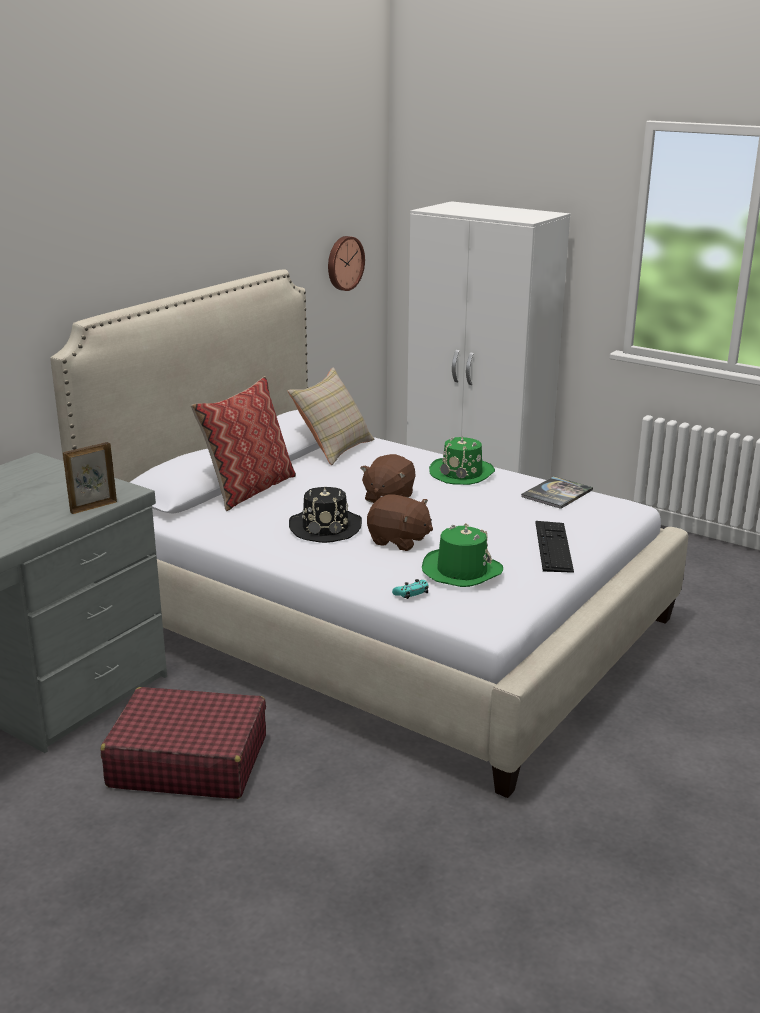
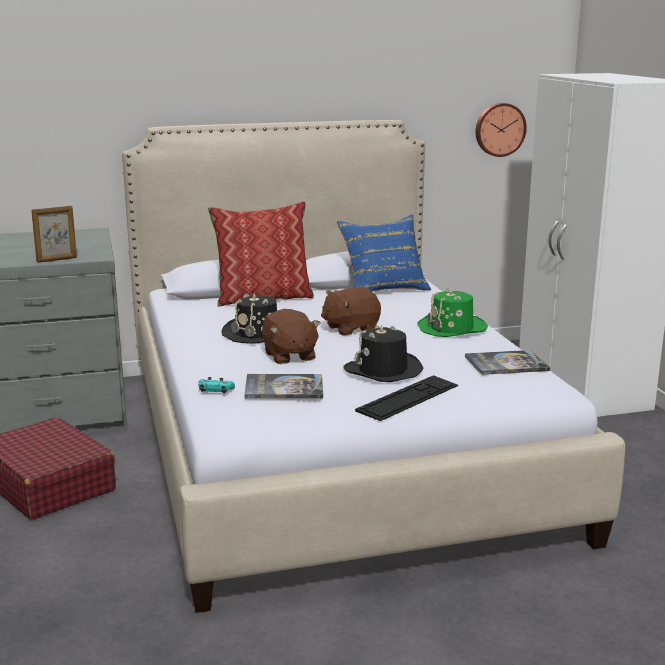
camera: 40 degrees right, 5 degrees down
picture frame [63,442,117,514] -> picture frame turned 150 degrees clockwise [31,206,77,263]
beige pillow [288,367,374,465] -> blue pillow [337,214,431,292]
green hat [422,523,503,587] -> book [245,374,323,398]
none -> black hat [344,325,423,382]

